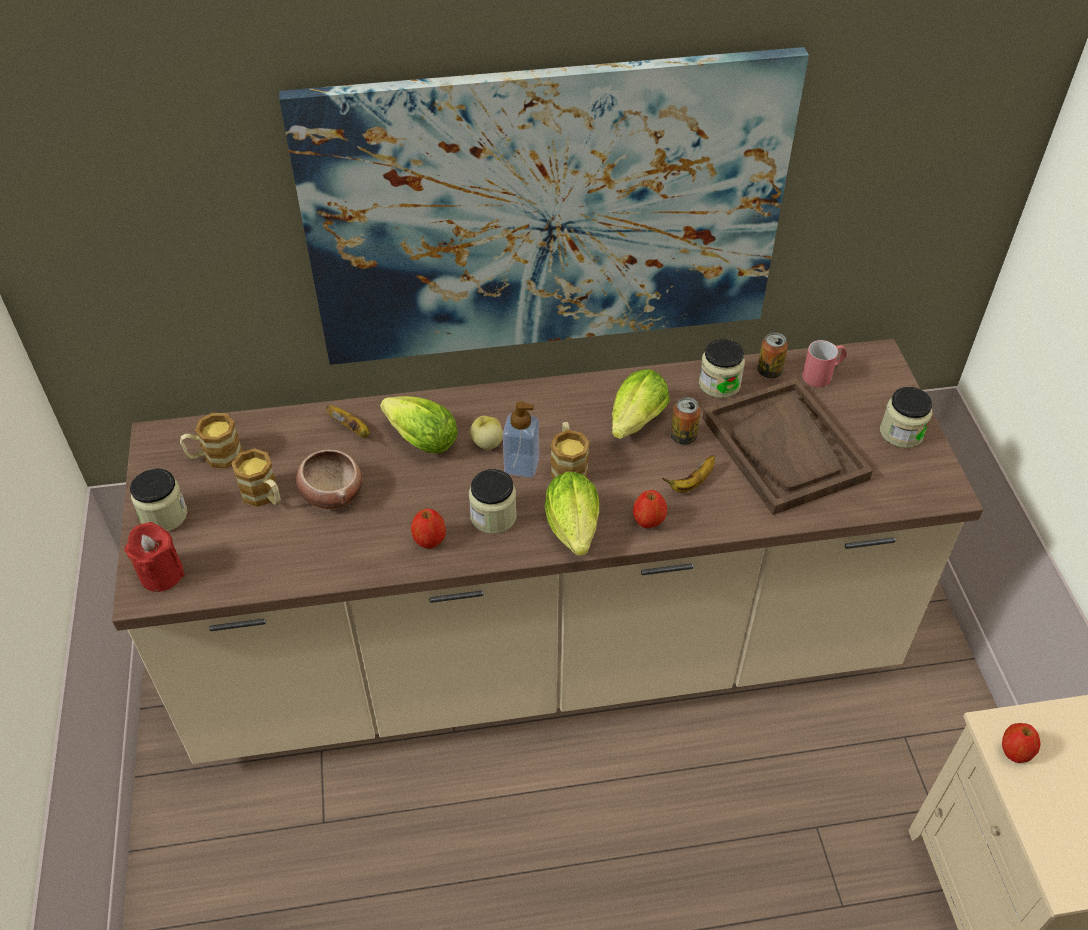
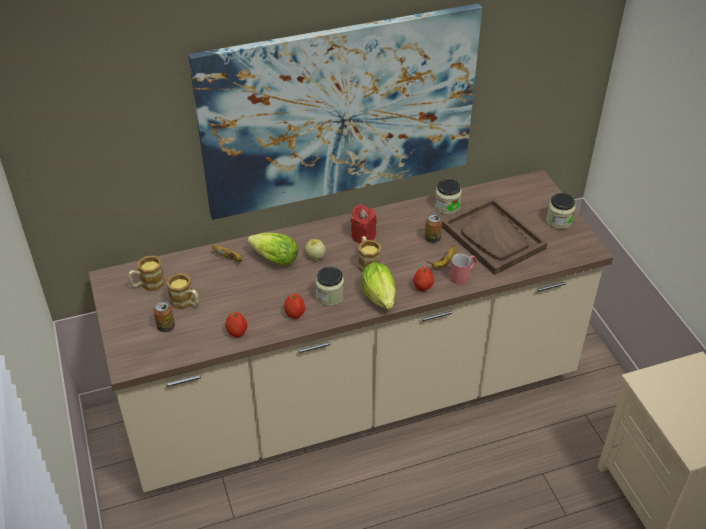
camera: 10 degrees left, 5 degrees down
red candle [124,522,185,592] -> red candle moved to [351,204,377,243]
jar [130,469,187,531] -> none
bowl [296,449,362,509] -> none
soap dispenser [503,401,539,478] -> none
lettuce [612,369,670,439] -> none
can [757,332,788,379] -> can moved to [153,301,175,332]
red mug [802,340,847,387] -> red mug moved to [450,254,477,285]
apple [1002,723,1041,763] -> apple moved to [225,312,247,337]

